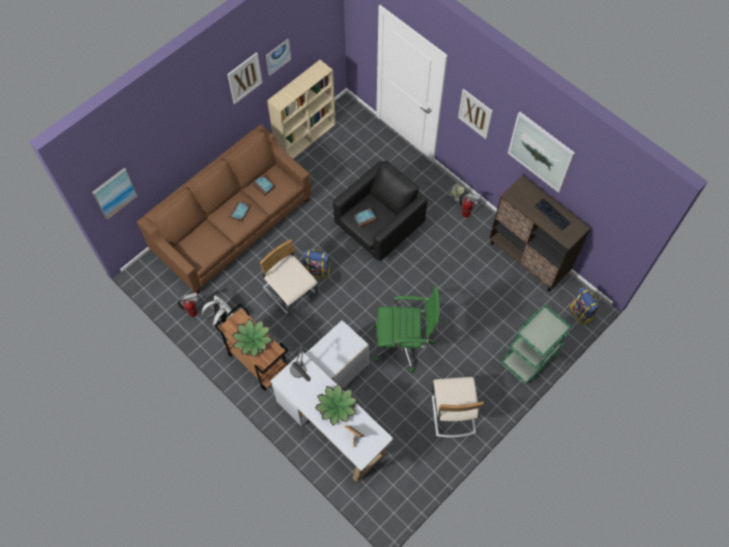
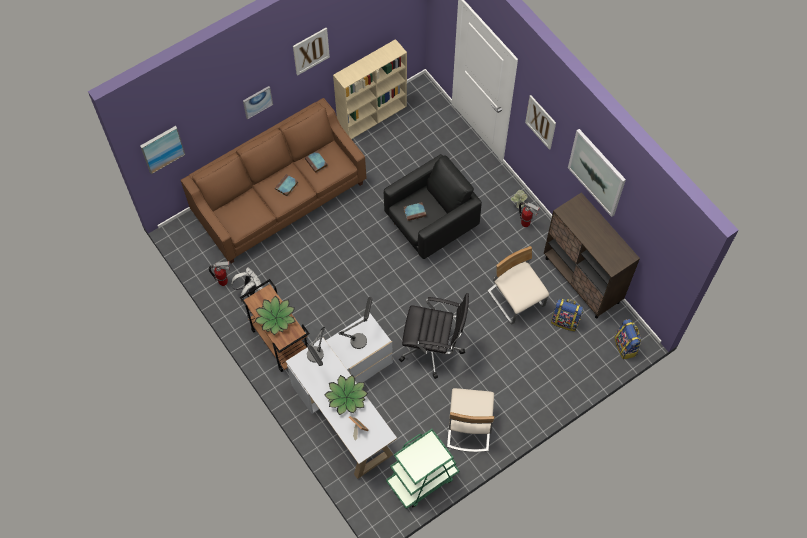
camera: 10 degrees right, 0 degrees up
beige chair [260,239,318,316] -> beige chair moved to [488,246,549,324]
picture [266,39,291,75] -> picture moved to [243,86,273,119]
backpack [303,249,331,278] -> backpack moved to [551,299,583,332]
green office chair [374,287,440,372] -> black office chair [399,293,469,379]
green cart [501,305,571,384] -> green cart moved to [386,429,459,509]
keyboard [535,198,571,231] -> none
none -> table lamp [339,297,373,349]

